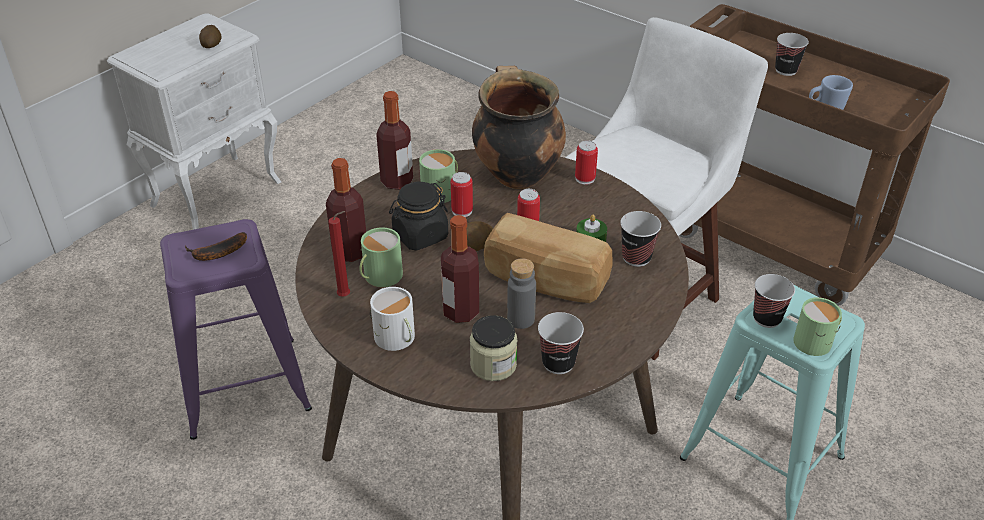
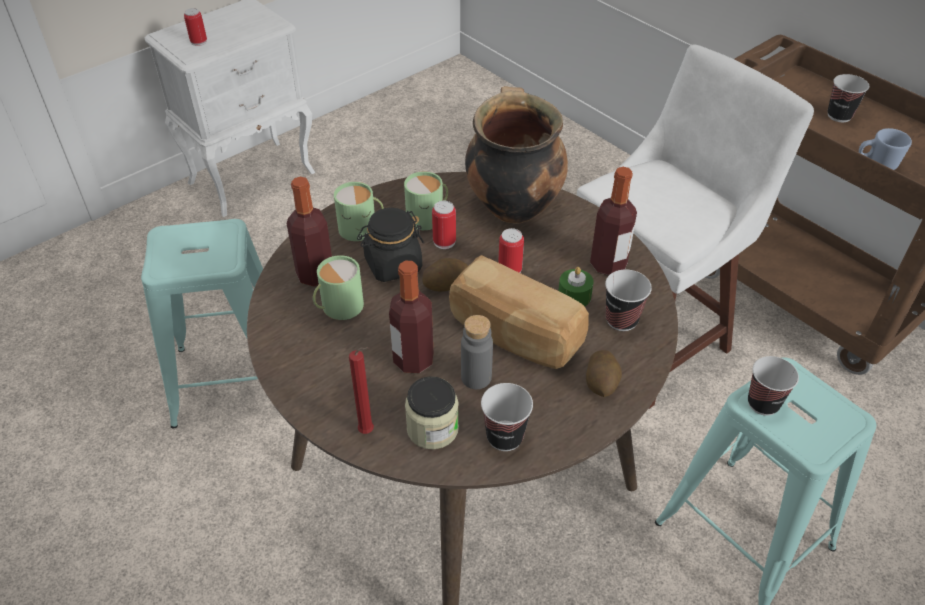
camera: 10 degrees right, 5 degrees up
purple stool [160,219,312,440] -> turquoise stool [141,219,263,428]
banana [185,232,247,261] -> none
potato [199,25,222,48] -> potato moved to [586,350,622,397]
red candle [328,211,350,297] -> red candle moved to [349,347,374,434]
white mug [370,287,415,351] -> none
bottle [376,91,413,190] -> bottle moved to [590,167,637,275]
can [575,140,598,185] -> can moved to [184,8,207,46]
green mug [793,297,842,356] -> green mug moved to [334,182,384,241]

